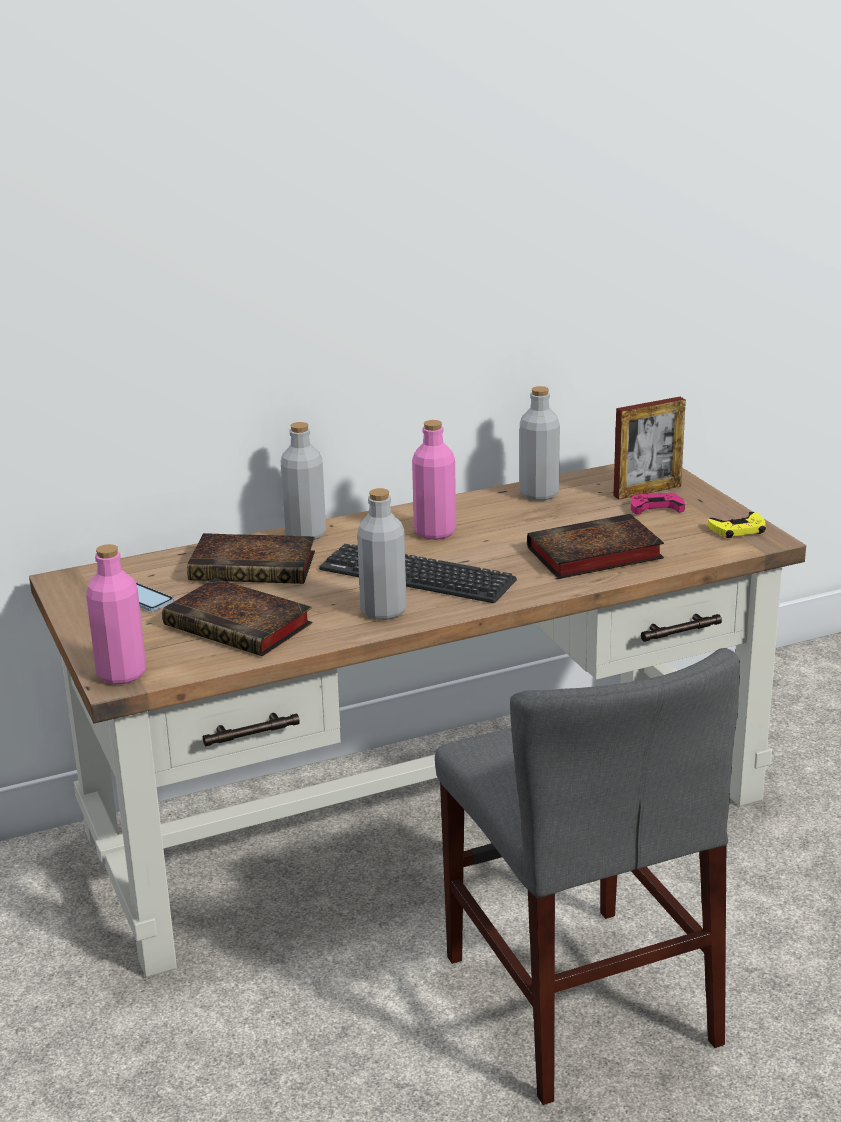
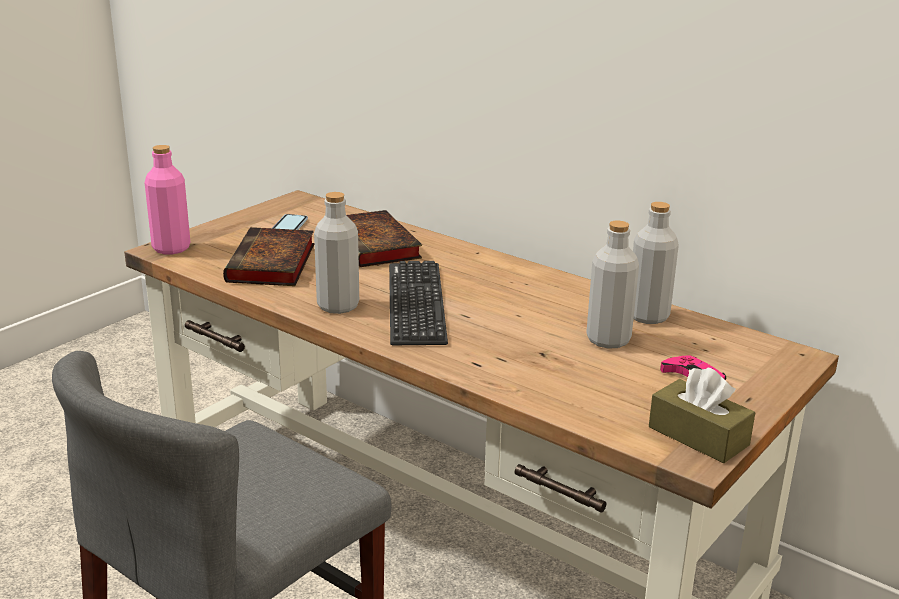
camera: 60 degrees right, 0 degrees up
grey bottle [281,422,326,540] -> grey bottle moved to [586,221,639,349]
pink bottle [412,420,456,540] -> none
book [527,514,664,579] -> none
picture frame [613,397,686,499] -> none
yellow game controller [708,512,766,538] -> brown tissue box [649,367,755,463]

